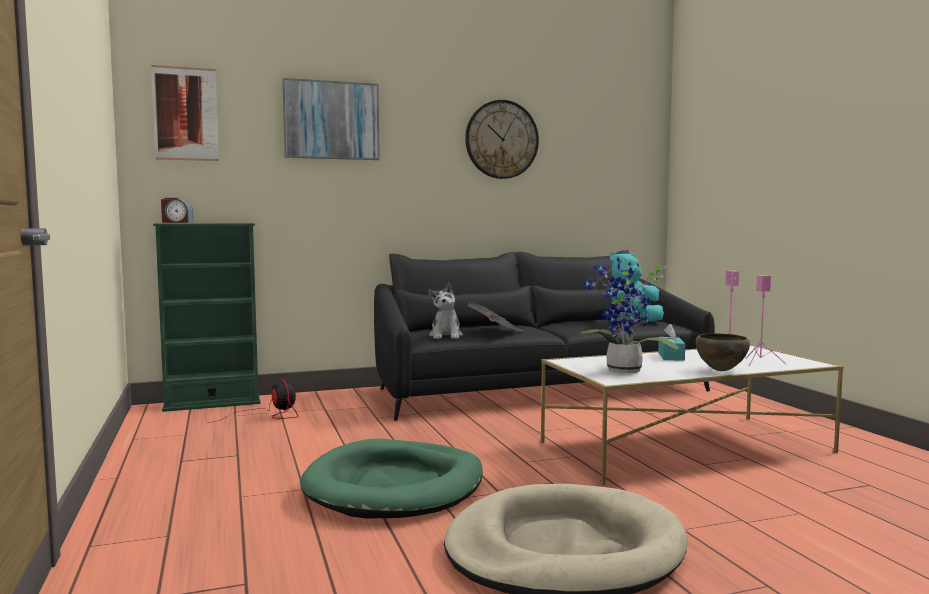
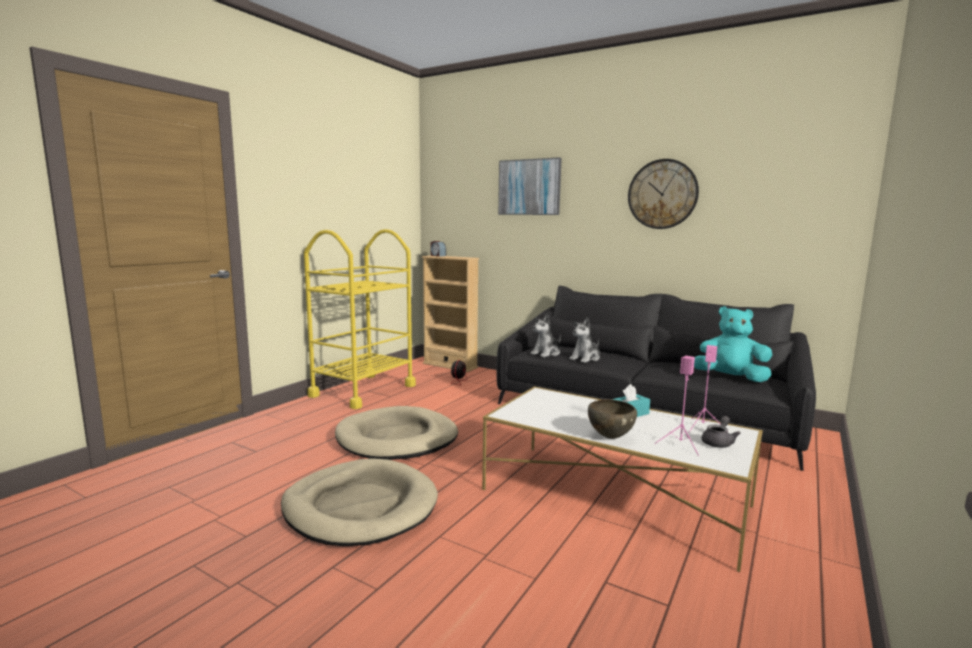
camera: 50 degrees right, 5 degrees up
picture [151,65,219,161] -> none
green bookcase [153,223,261,412] -> beige bookcase [422,256,479,372]
green dog bed [300,439,483,518] -> beige dog bed [335,406,458,460]
newspaper [467,302,524,331] -> plush toy [569,318,600,363]
potted plant [581,257,679,373] -> none
none -> yellow cart [304,229,416,409]
none -> grey teapot [701,416,741,448]

